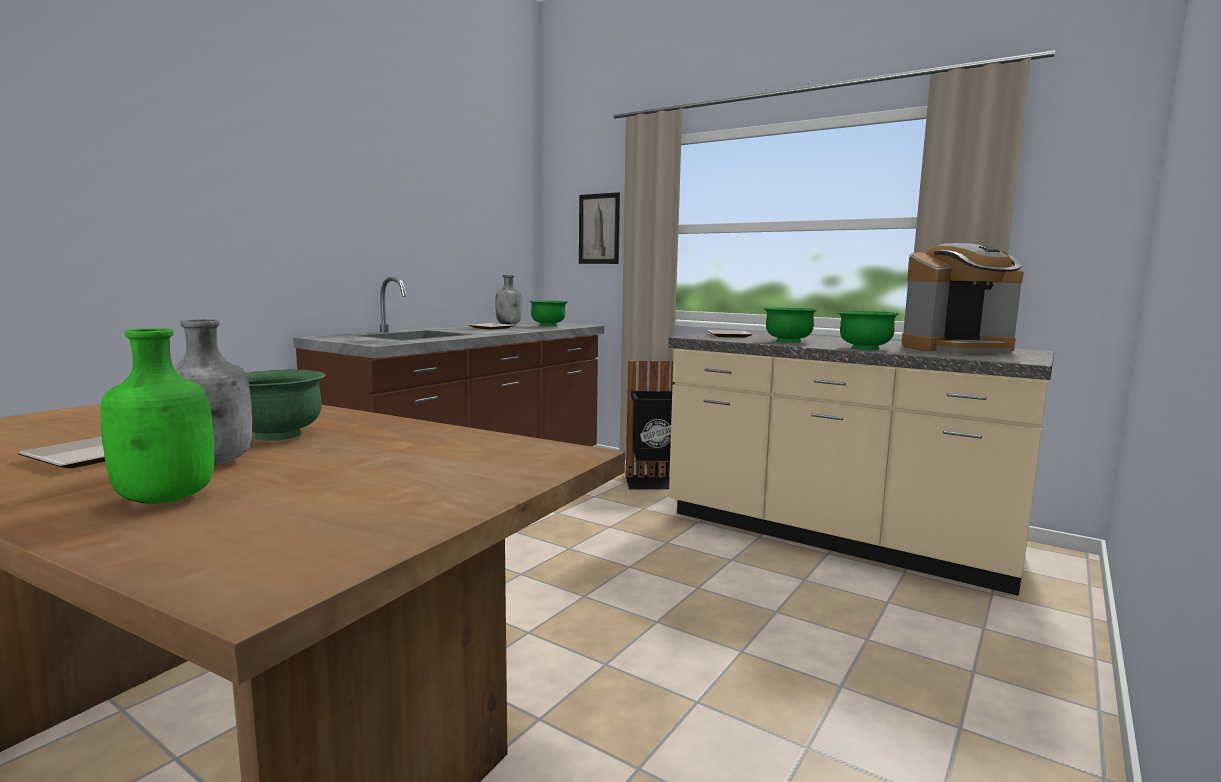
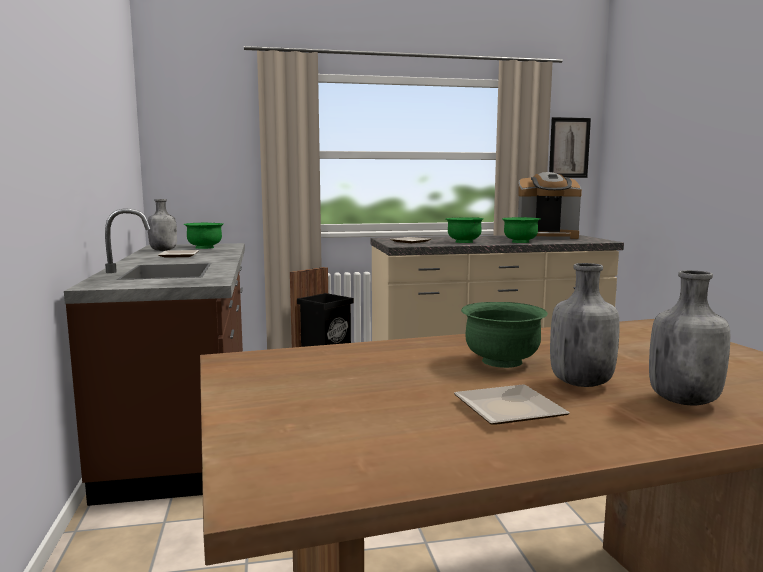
camera: 45 degrees left, 0 degrees up
green bottle [100,328,215,504] -> grey bottle [649,270,730,406]
picture [579,192,620,264] -> picture moved to [549,117,591,178]
coffee machine [902,243,1024,353] -> coffee machine turned 60 degrees clockwise [518,172,582,240]

